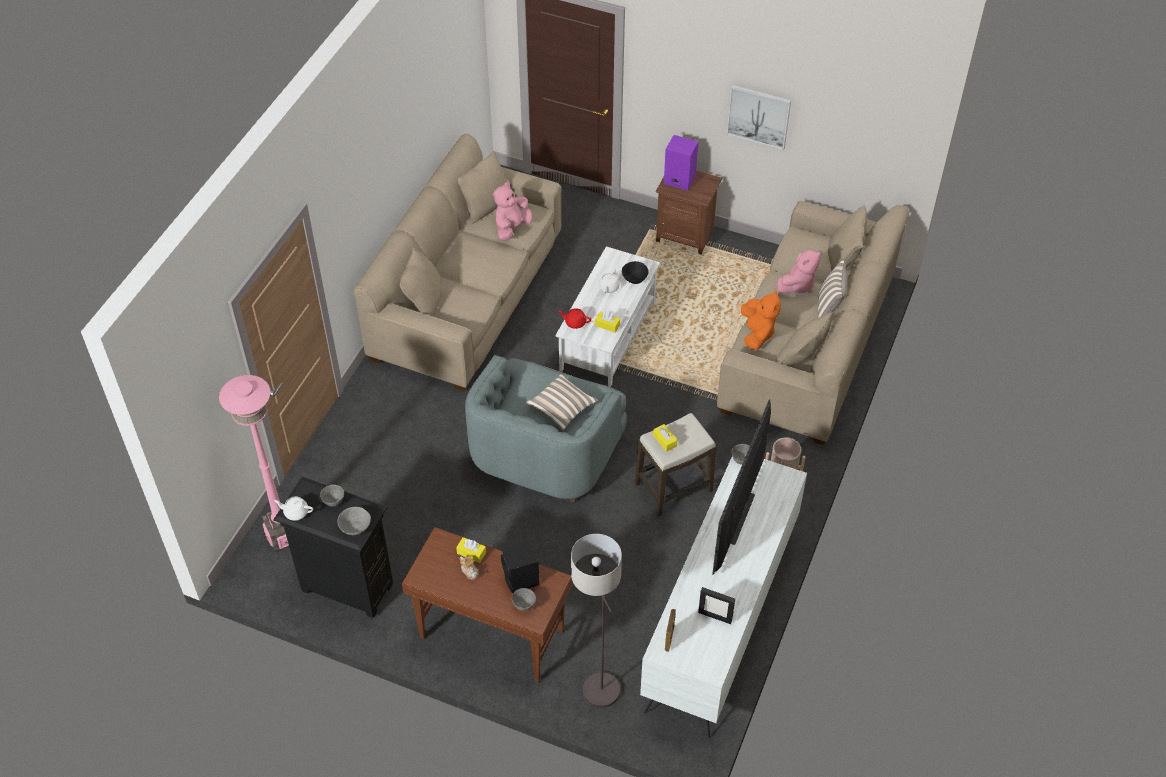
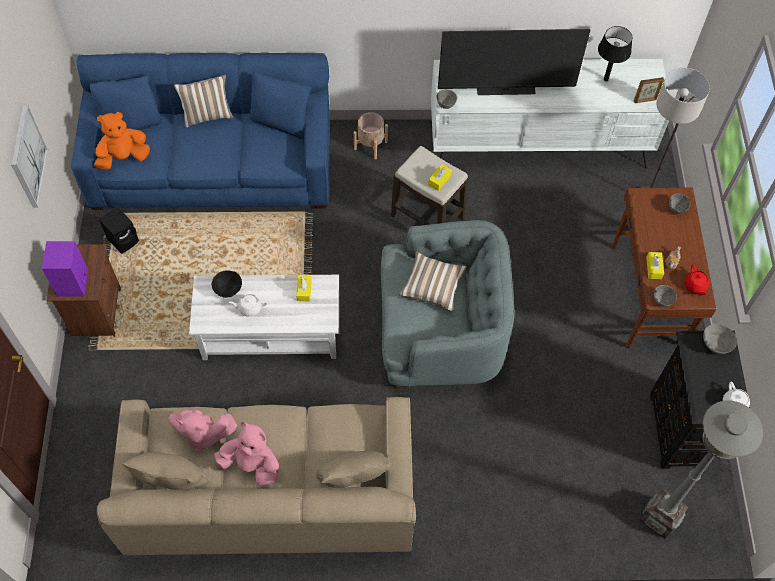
camera: 115 degrees left, 10 degrees up
pink floor lamp [219,375,289,553] -> grey floor lamp [640,400,763,539]
grey bowl [320,485,344,507] -> grey bowl moved to [654,285,677,307]
black speaker [501,541,540,593] -> black speaker moved to [99,207,139,254]
red teapot [558,308,591,329] -> red teapot moved to [684,264,709,296]
picture frame [698,587,735,624] -> black table lamp [598,26,632,81]
beige sofa [717,201,909,445] -> blue sofa [71,53,330,210]
orange plush toy [741,291,781,350] -> orange plush toy moved to [94,112,150,170]
pink plush toy [776,250,822,294] -> pink plush toy moved to [214,422,279,486]

